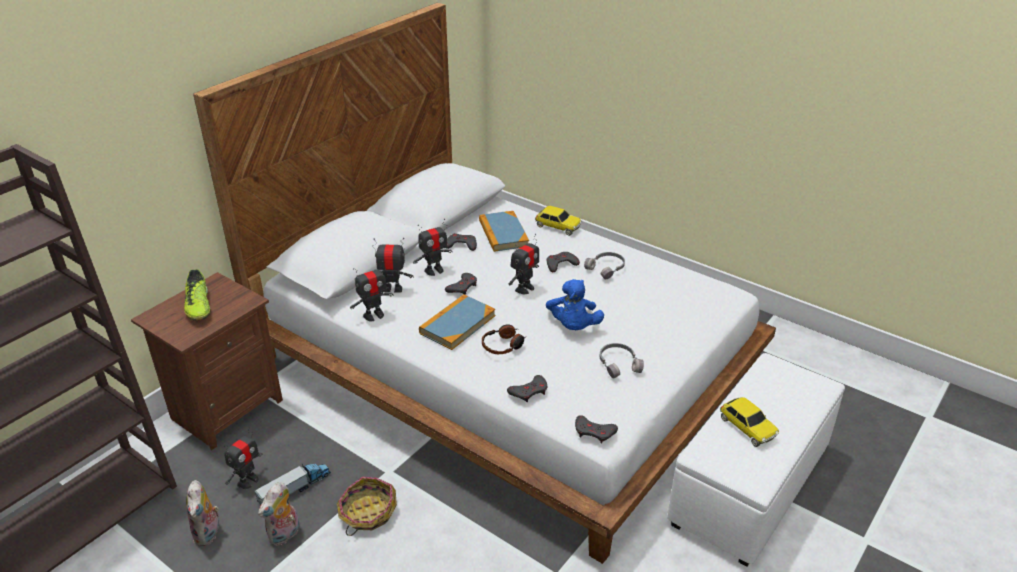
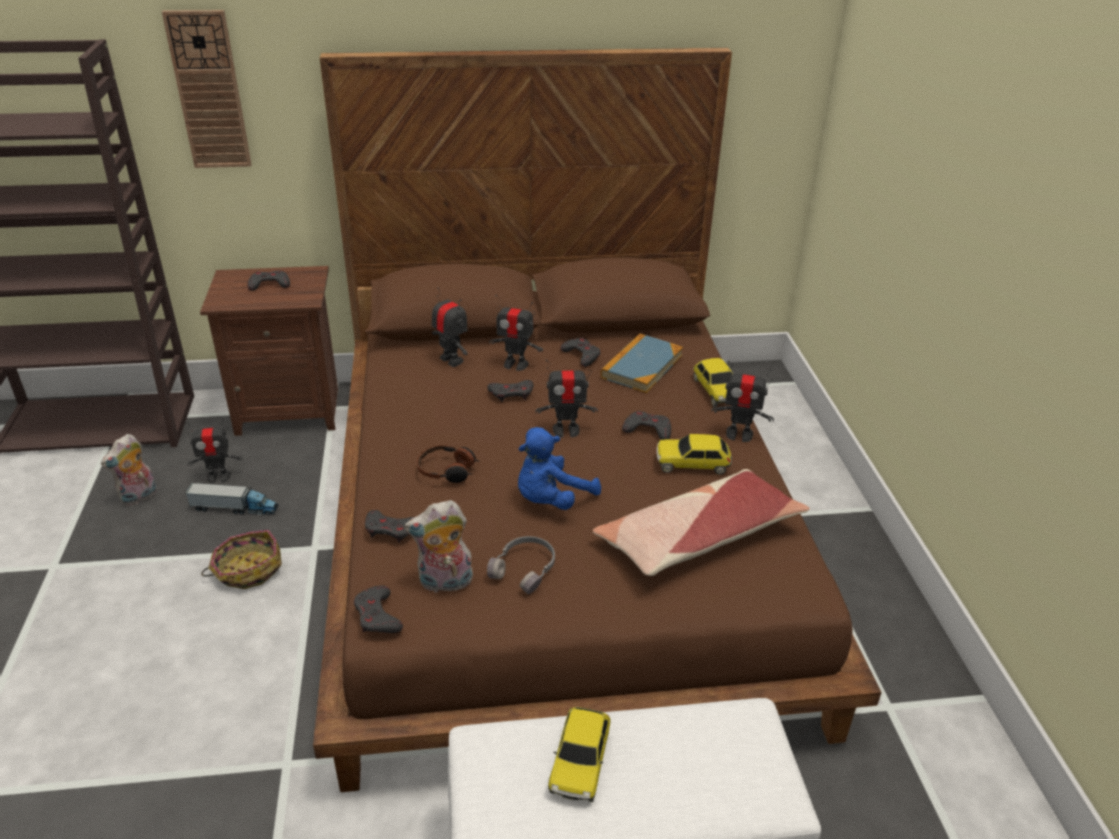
camera: 45 degrees right, 0 degrees up
shoe [184,269,211,320] -> grey game controller [247,271,290,291]
white bed [193,3,776,564] -> brown bed [313,48,882,792]
plush toy [258,482,300,546] -> plush toy moved to [404,500,473,593]
toy robot [350,261,393,321] -> toy robot moved to [711,360,774,442]
book [419,294,495,350] -> none
grey headphones [584,252,625,280] -> toy car [657,434,732,475]
none -> wall clock [162,10,252,168]
none -> pillow [592,469,810,576]

